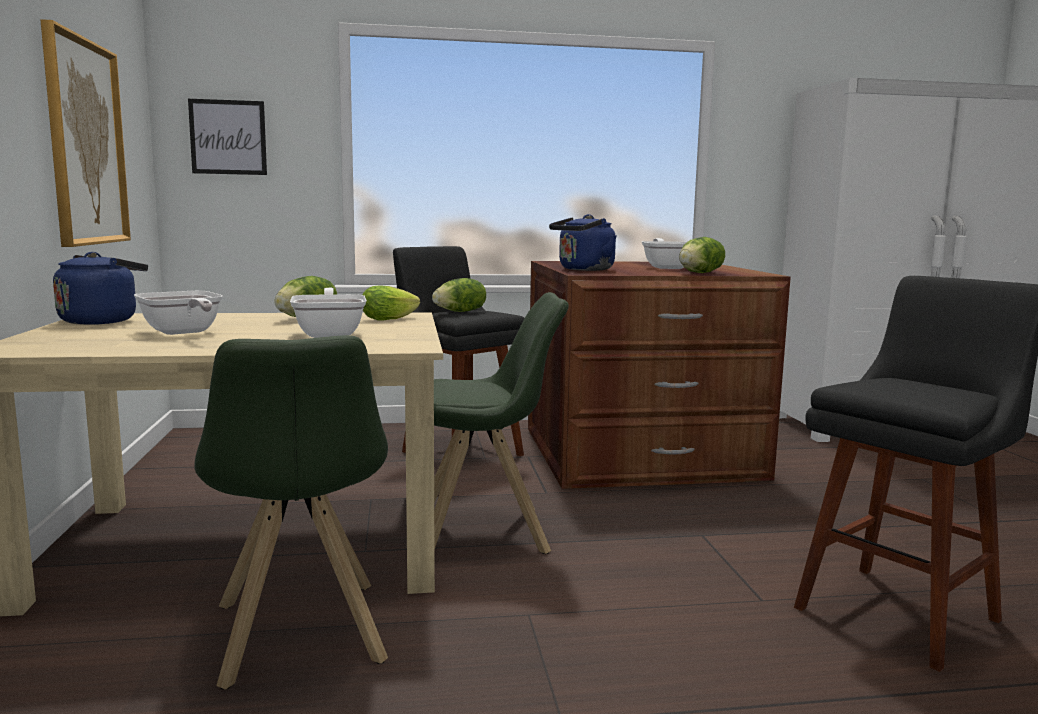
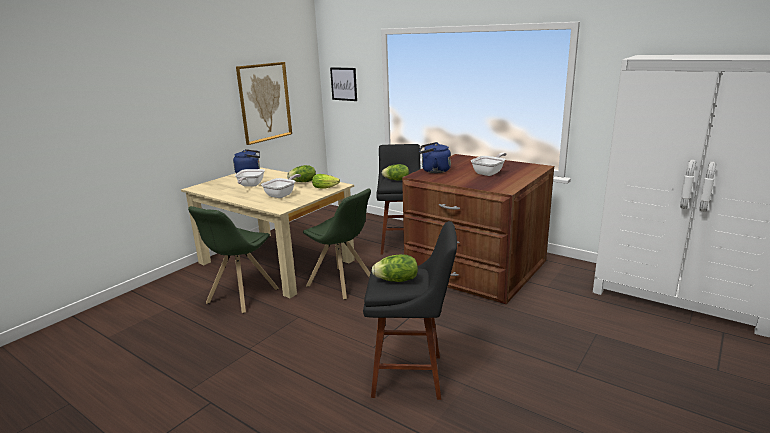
camera: 45 degrees right, 10 degrees up
lettuce [679,237,725,273] -> lettuce moved to [372,254,418,282]

